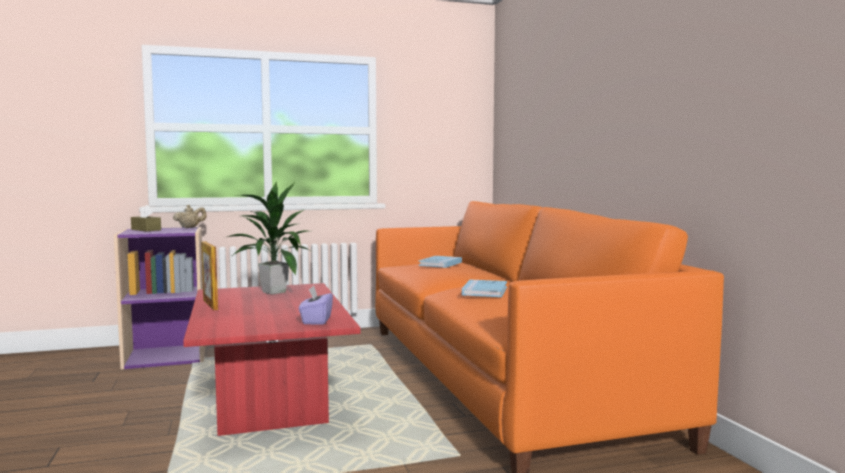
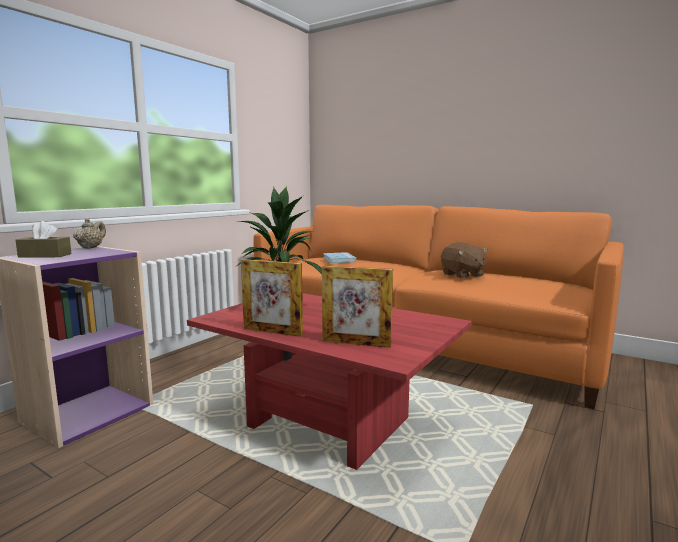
camera: 40 degrees left, 5 degrees up
purple tissue box [299,286,333,324] -> none
blue book [462,280,507,297] -> brown plush toy [441,242,488,279]
none -> picture frame [322,266,393,348]

